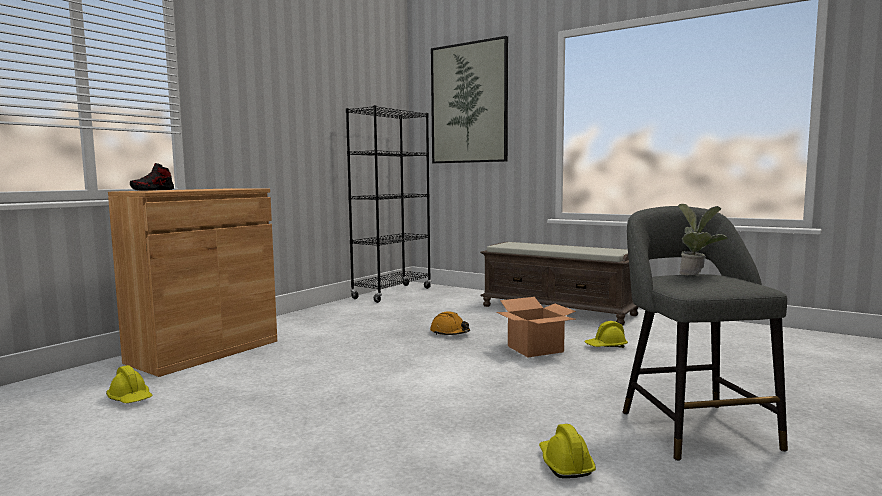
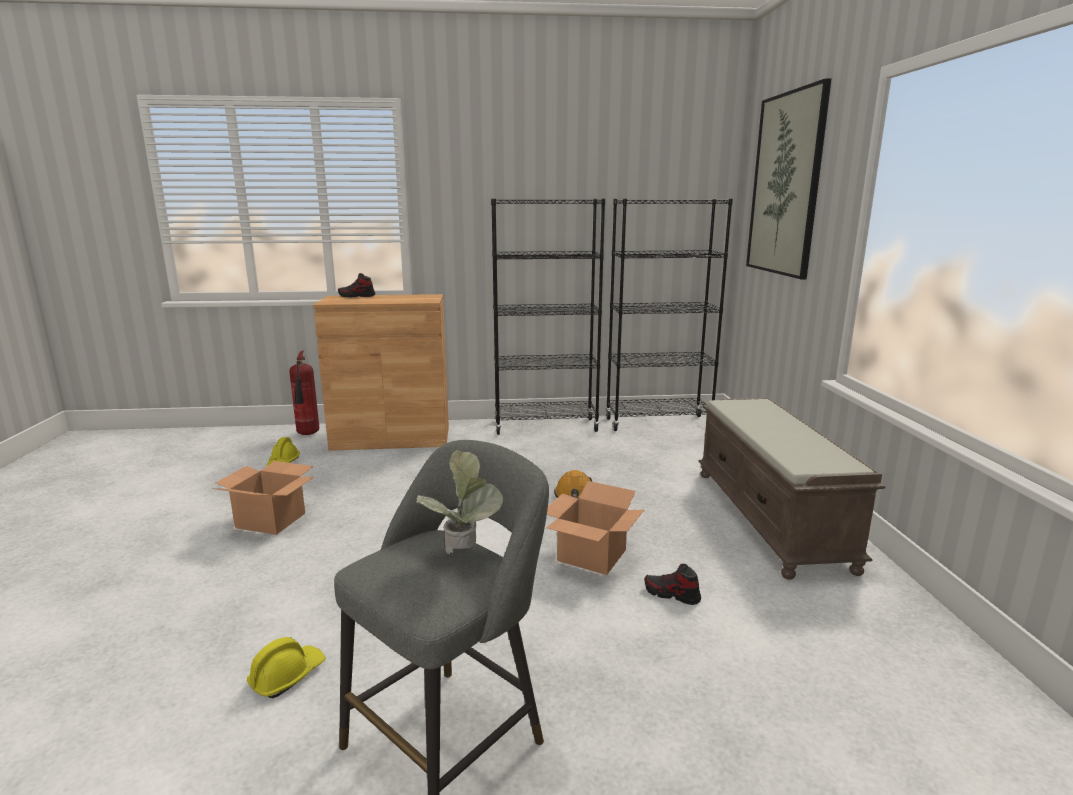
camera: 50 degrees right, 10 degrees up
yellow hard hat [584,321,628,348] -> shoe [644,564,701,605]
none -> cardboard box [212,461,314,535]
none -> fire extinguisher [289,351,319,435]
none -> black bookcase [491,199,605,435]

